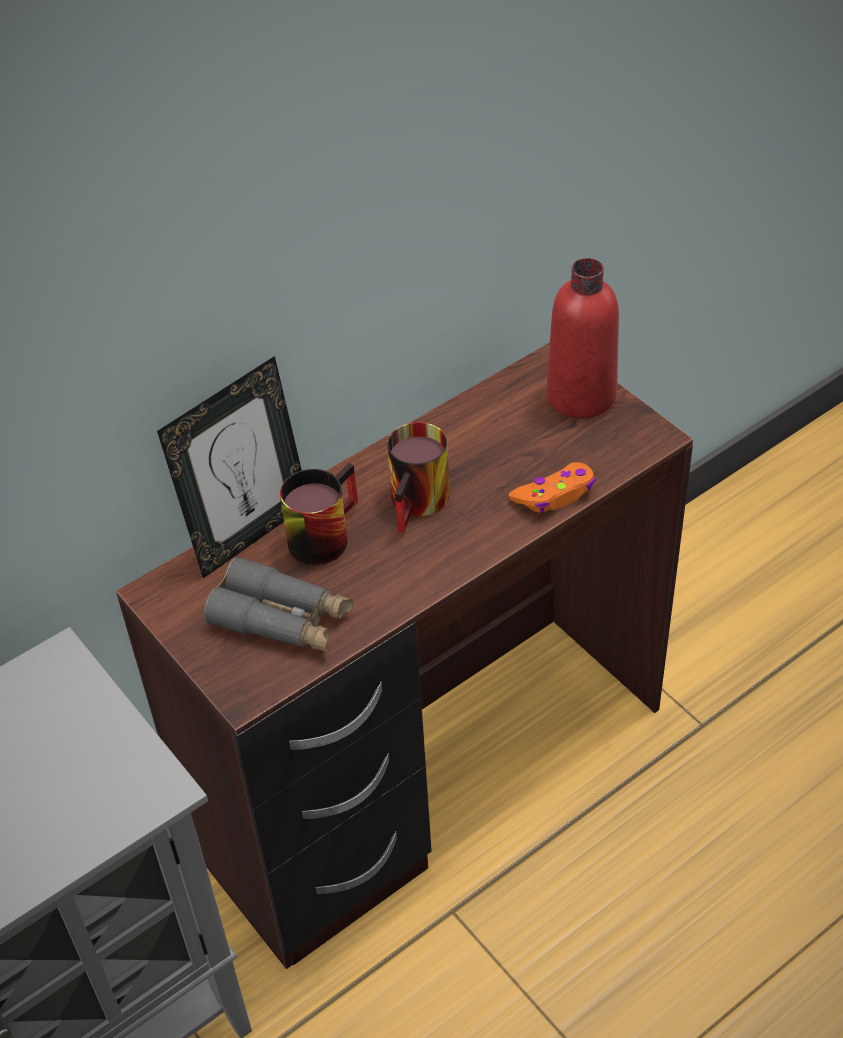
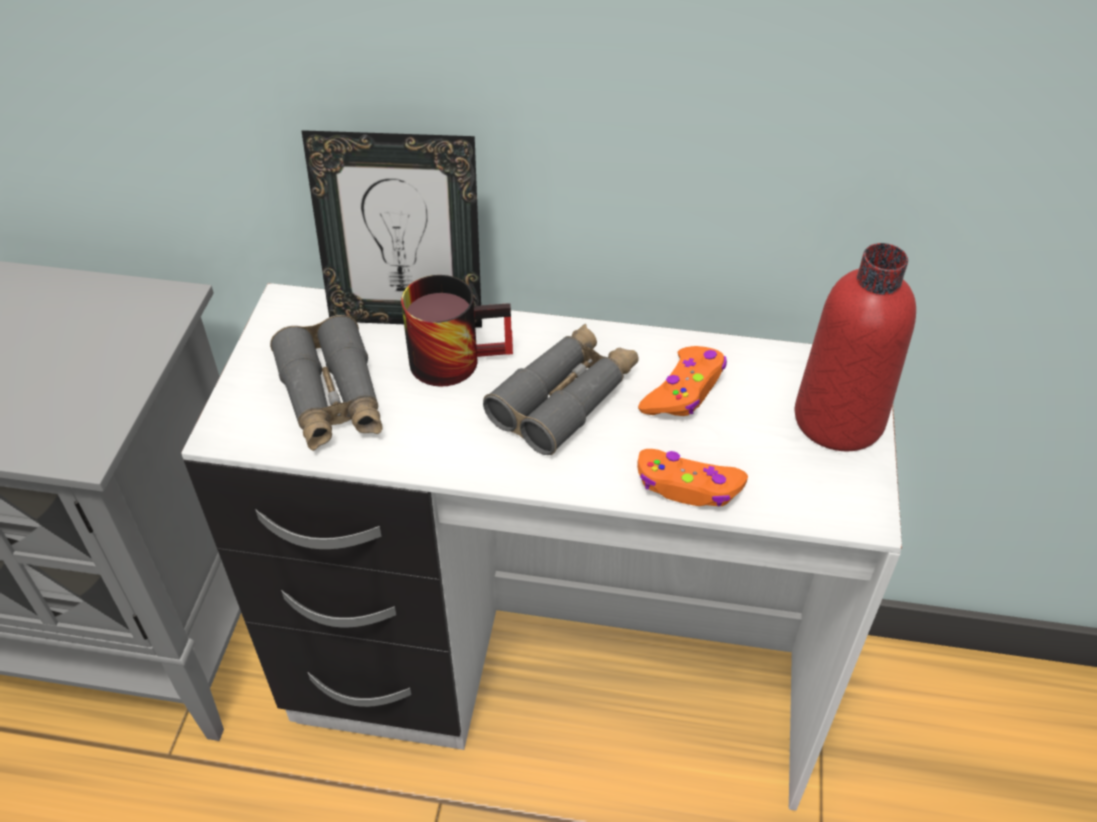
camera: 45 degrees right, 0 degrees up
brown desk [116,342,693,969] -> white desk [181,283,902,811]
mug [387,422,450,533] -> grey binoculars [483,324,638,455]
none -> orange game controller [638,346,727,416]

